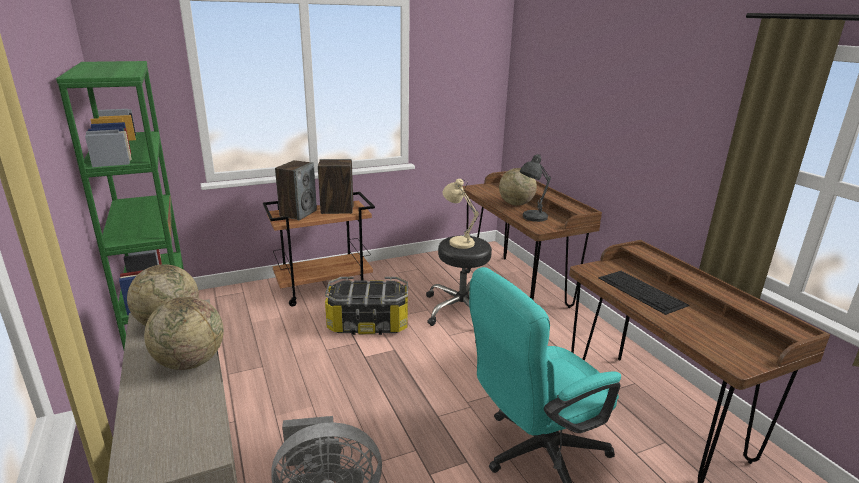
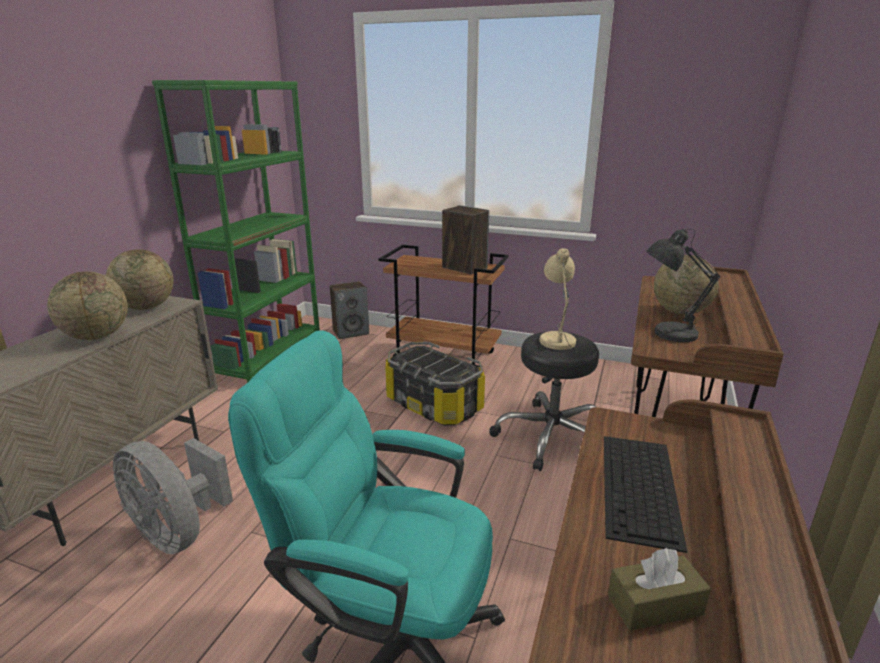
camera: 45 degrees right, 0 degrees up
speaker [275,160,317,220] -> speaker moved to [330,281,369,339]
none -> brown tissue box [608,548,711,631]

